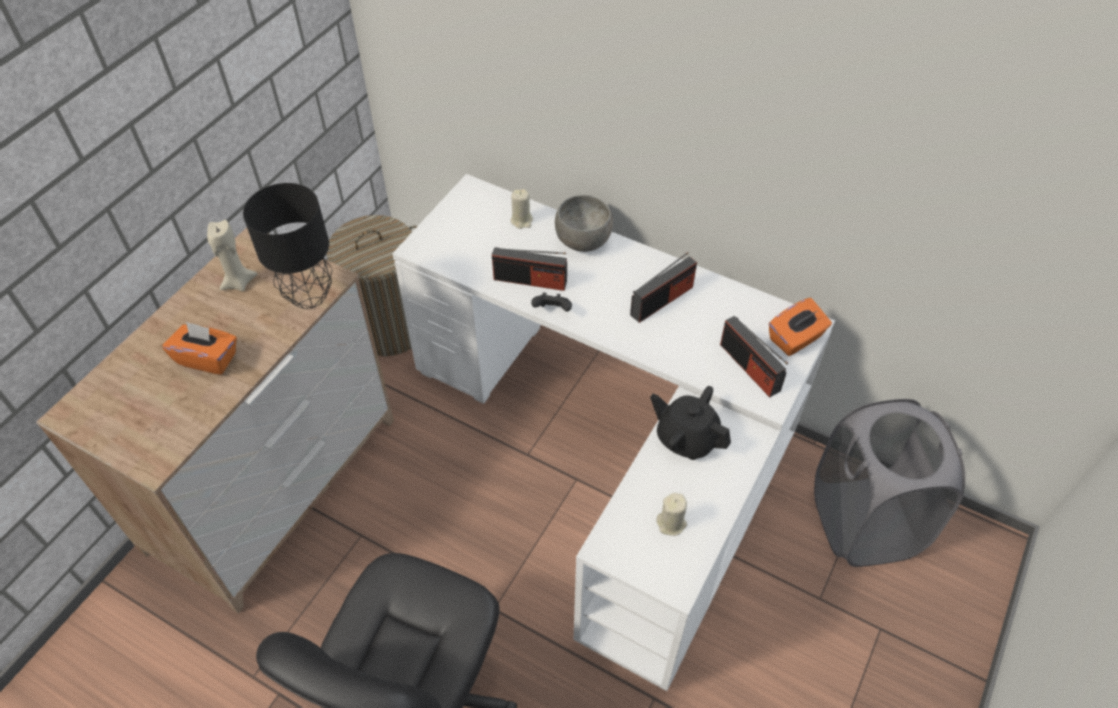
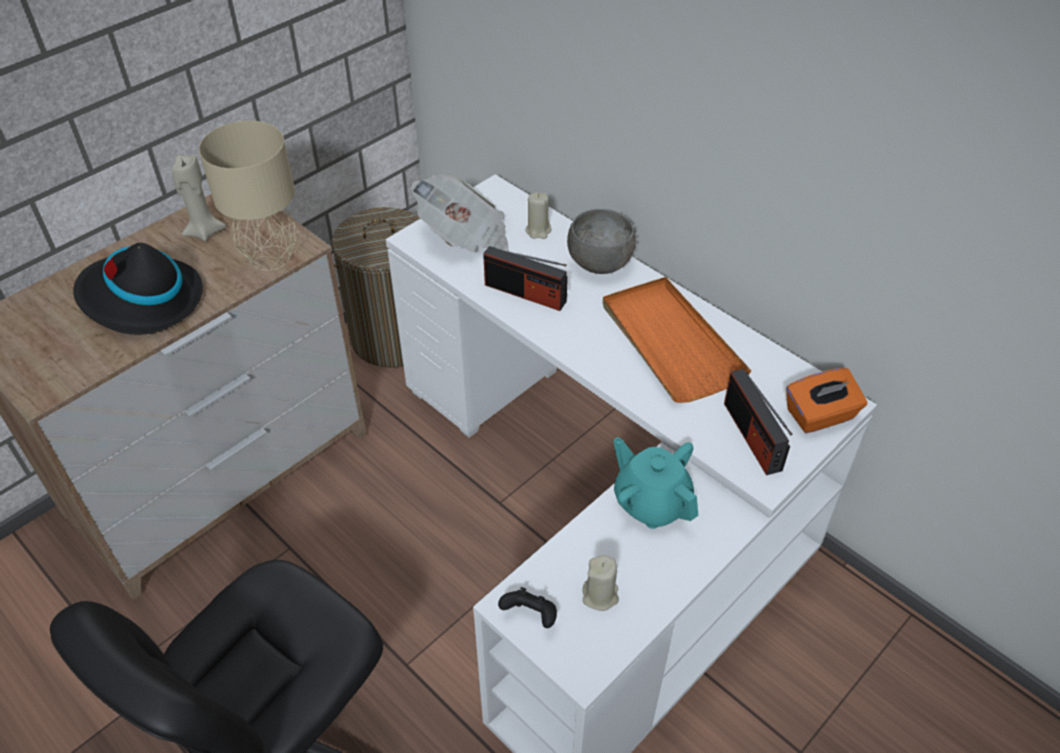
camera: 15 degrees right, 5 degrees down
orange tissue box [162,321,237,375] -> black hat [73,243,203,335]
black table lamp [243,183,332,309] -> beige table lamp [199,121,299,271]
black game controller [531,293,572,312] -> black game controller moved to [498,587,557,628]
radio [630,252,697,323] -> orange tray [603,277,751,403]
black teapot [650,386,731,460] -> turquoise teapot [613,437,698,529]
grey laundry basket [814,399,965,567] -> none
none -> newspaper [411,174,509,252]

